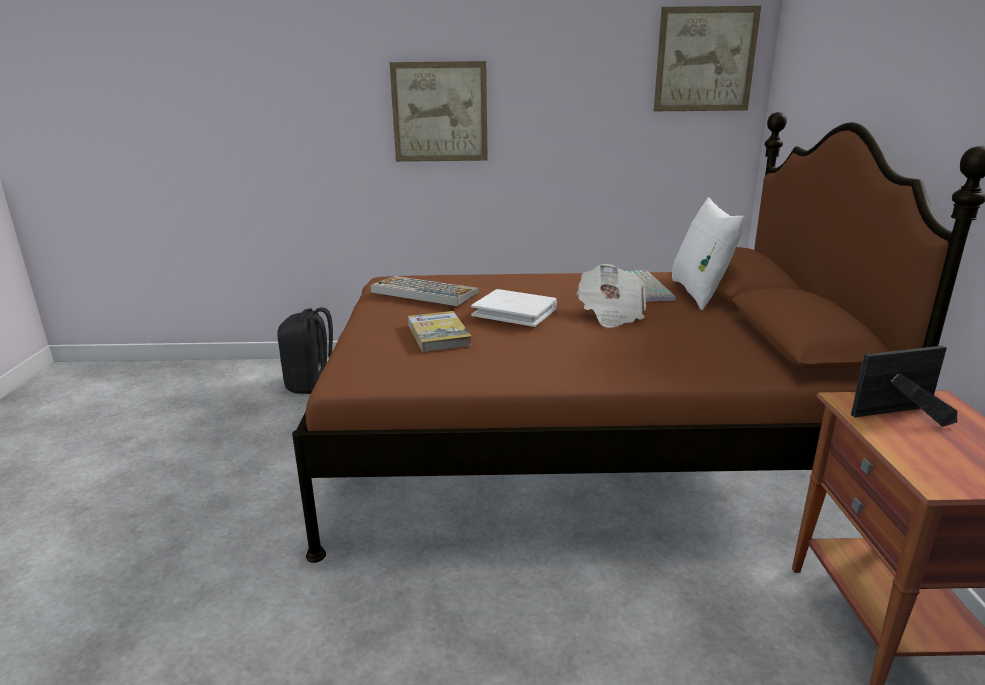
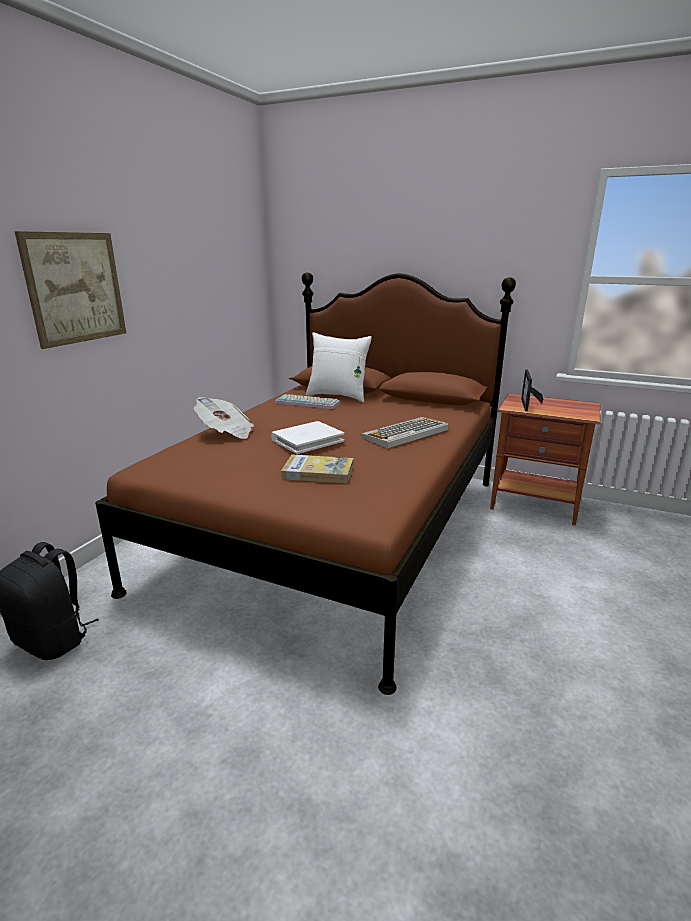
camera: 65 degrees left, 0 degrees up
keyboard [371,276,479,306] -> keyboard moved to [361,417,449,449]
newspaper [577,264,646,328] -> newspaper moved to [194,397,254,439]
picture [654,6,761,111] -> none

